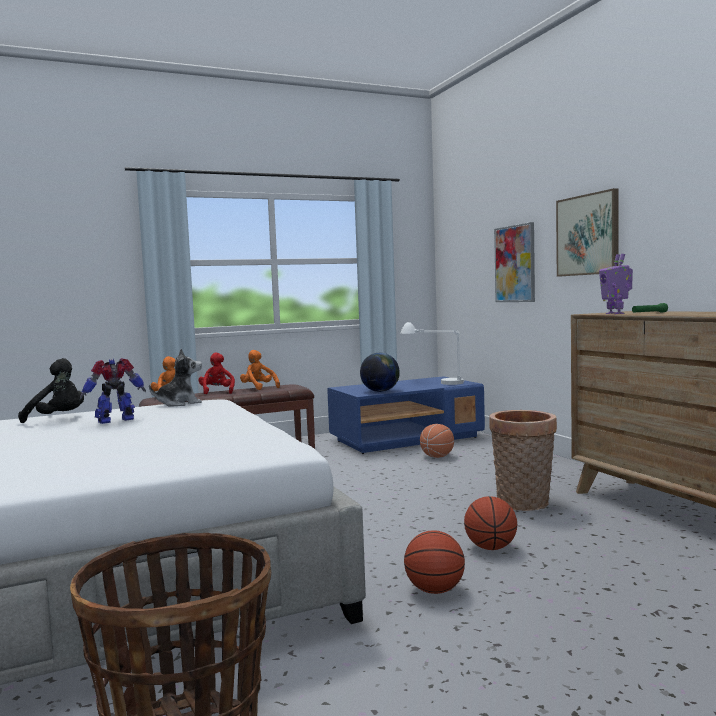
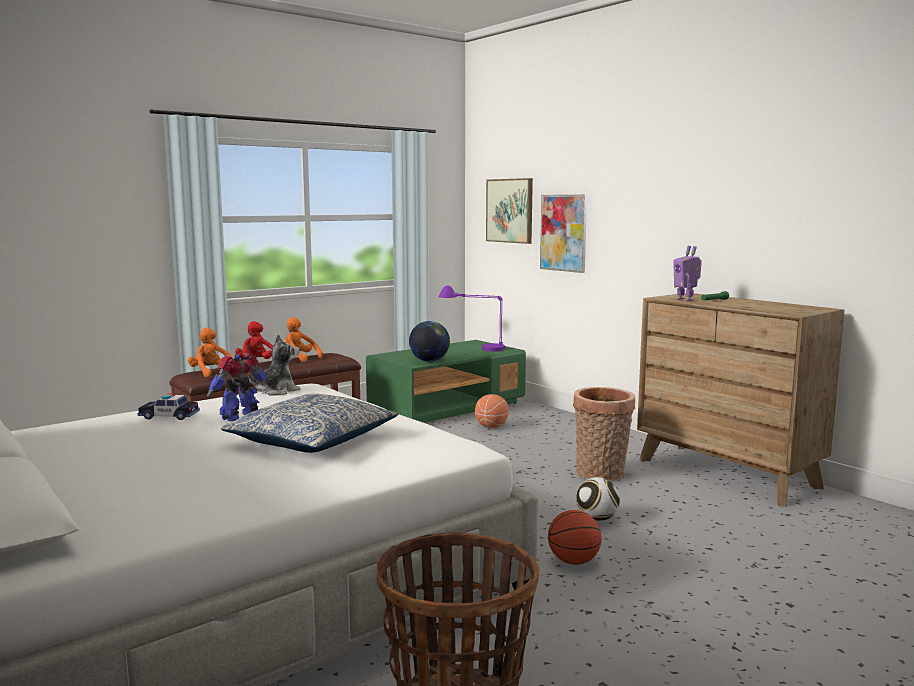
camera: 15 degrees left, 5 degrees up
black plush toy [18,358,84,423] -> toy car [138,393,200,420]
blue coffee table [327,376,485,454] -> green coffee table [366,340,526,423]
white table lamp [400,322,464,385] -> purple table lamp [439,285,506,352]
basketball [464,496,517,550] -> football [576,477,620,521]
picture [556,188,619,277] -> picture moved to [486,178,533,244]
none -> pillow [221,394,399,453]

